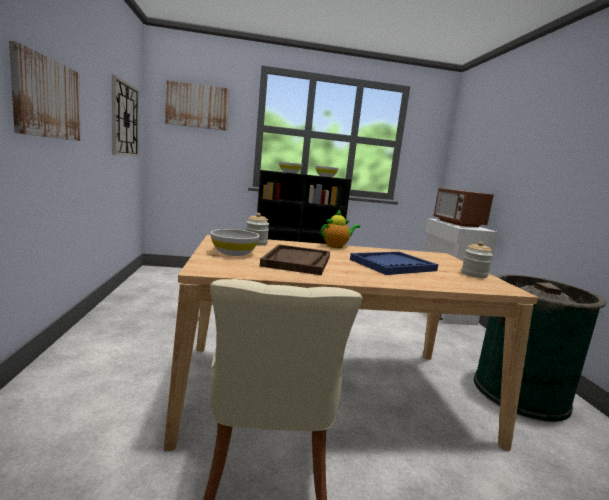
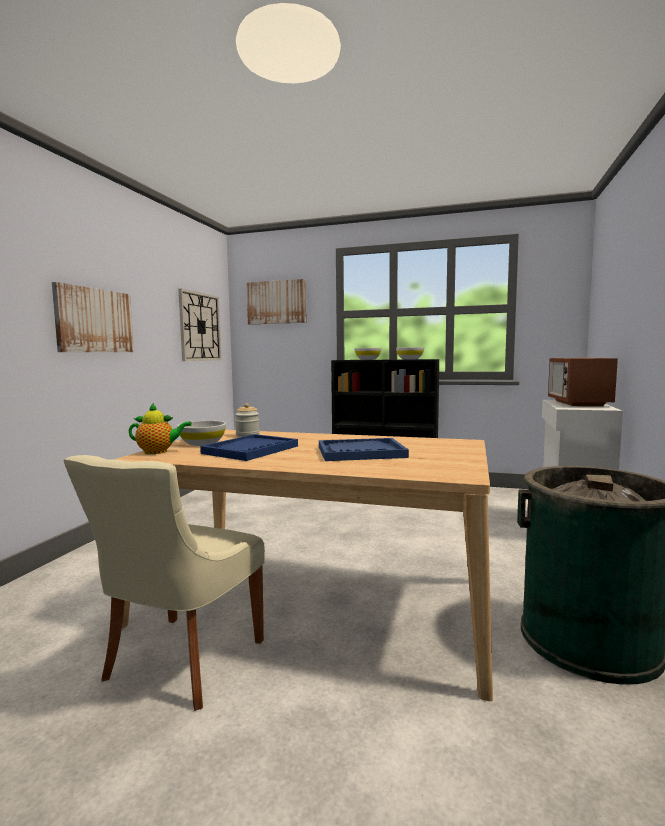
camera: 25 degrees right, 5 degrees down
brown tray [260,244,330,275] -> blue tray [200,434,298,461]
teapot [321,209,360,248] -> teapot moved to [129,403,192,454]
jar [461,241,493,278] -> none

